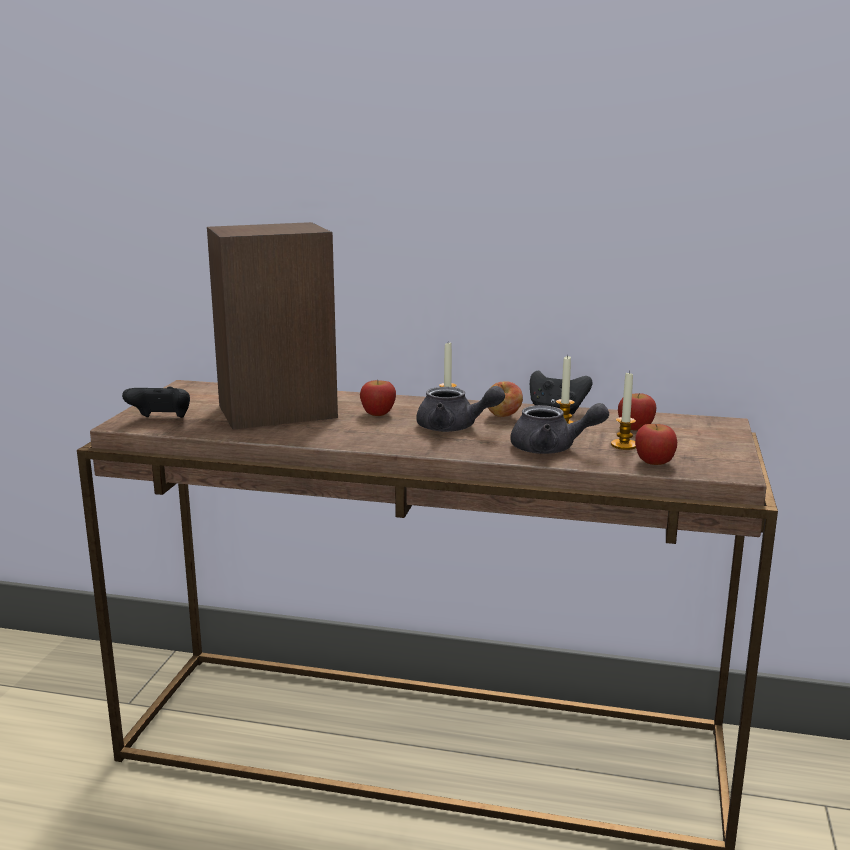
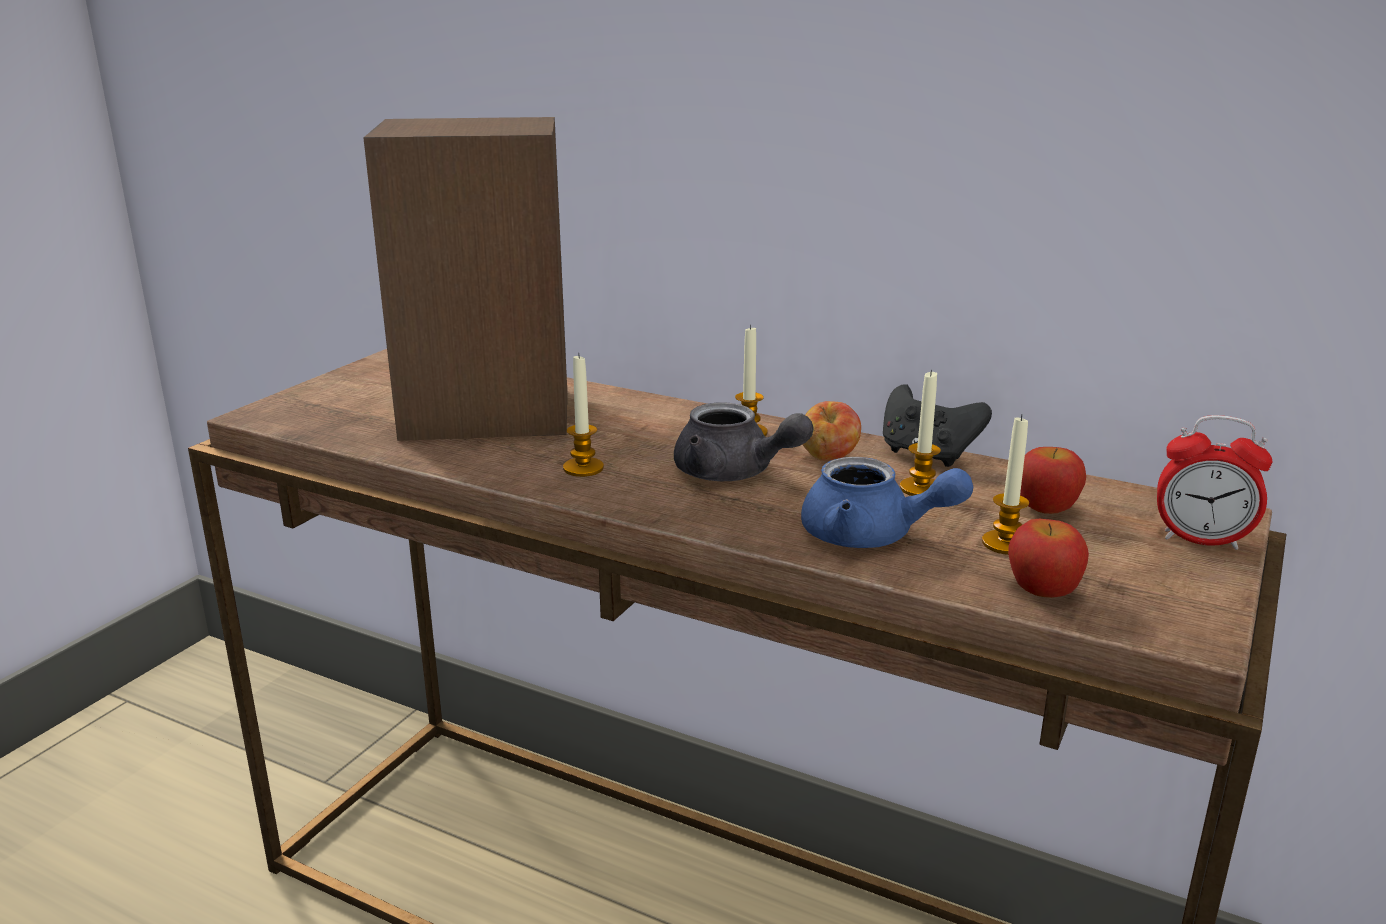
camera: 15 degrees right, 5 degrees up
black game controller [122,386,190,418] -> none
apple [360,380,396,416] -> none
grey teapot [510,403,609,454] -> blue teapot [801,457,973,548]
none -> candle [563,356,604,477]
none -> alarm clock [1157,415,1273,550]

